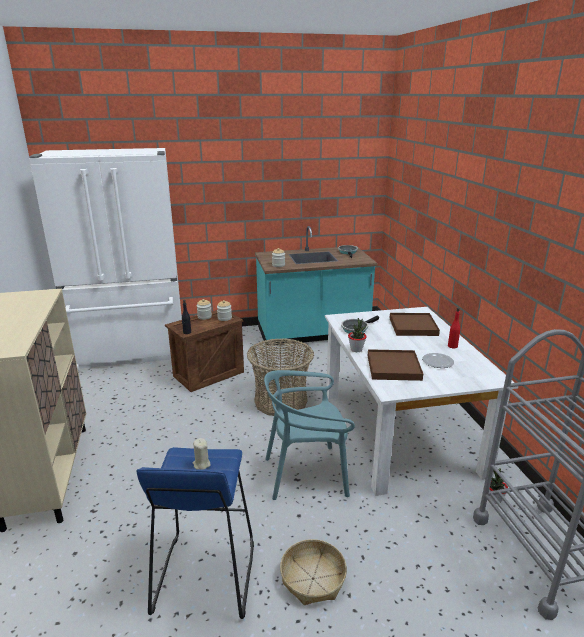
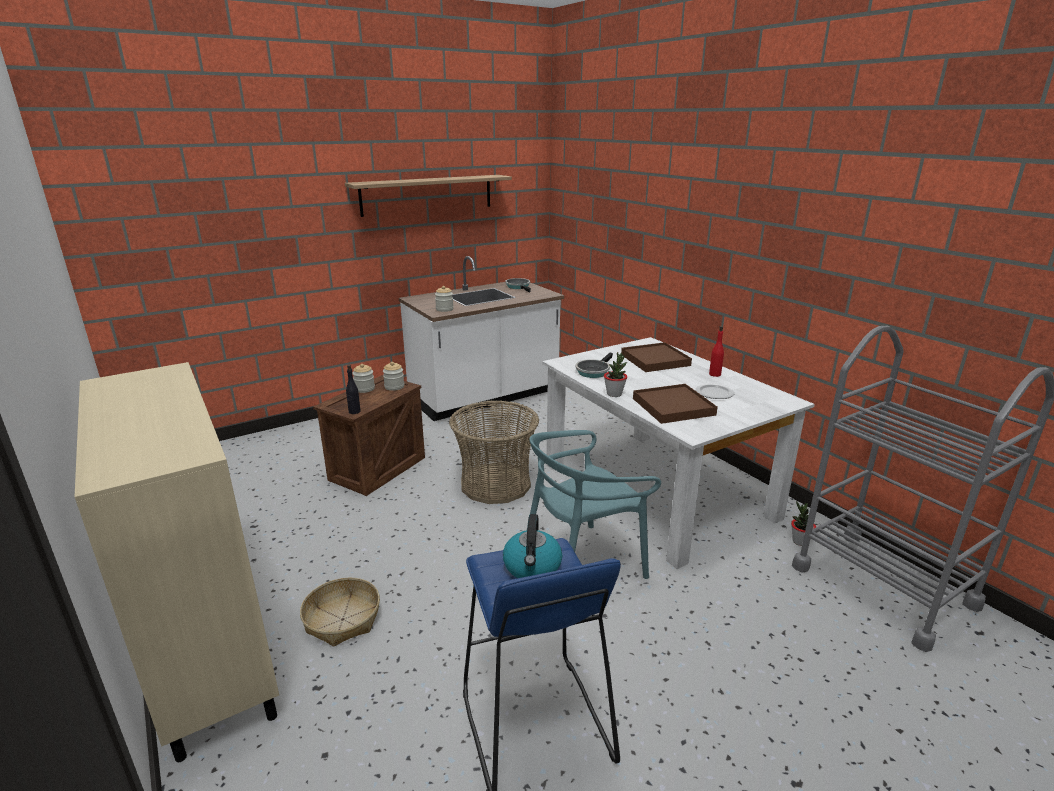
camera: 20 degrees left, 0 degrees up
white fridge [29,148,182,371] -> none
beige candle [193,438,211,470] -> kettle [503,514,562,578]
turquoise counter [255,226,378,345] -> white counter [399,256,564,421]
basket [280,539,347,605] -> basket moved to [300,578,380,647]
none -> shelf [345,175,512,217]

